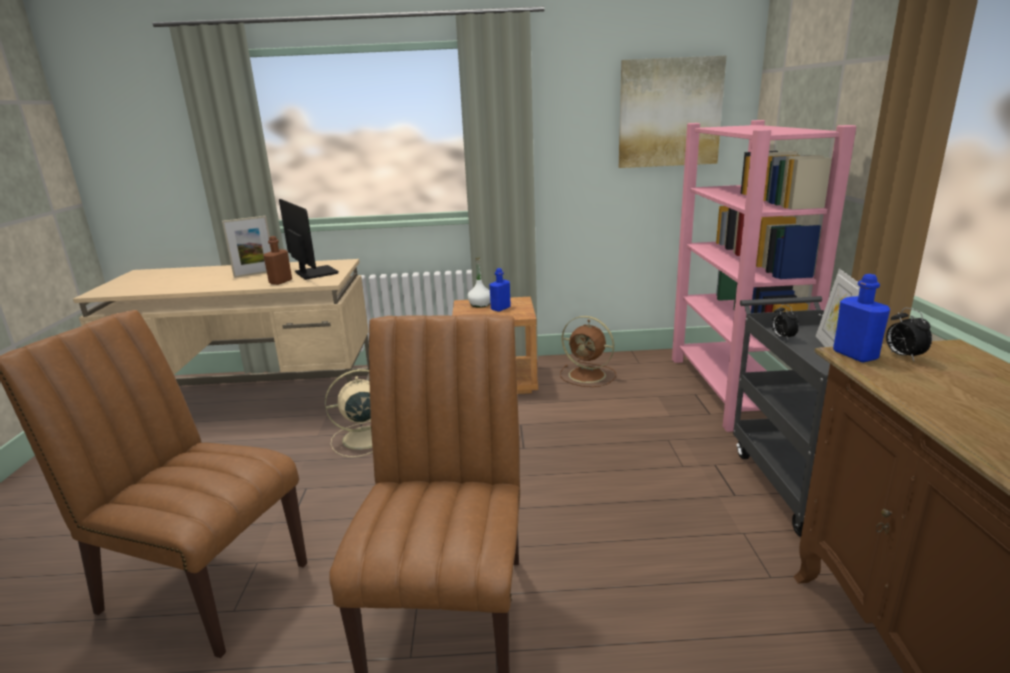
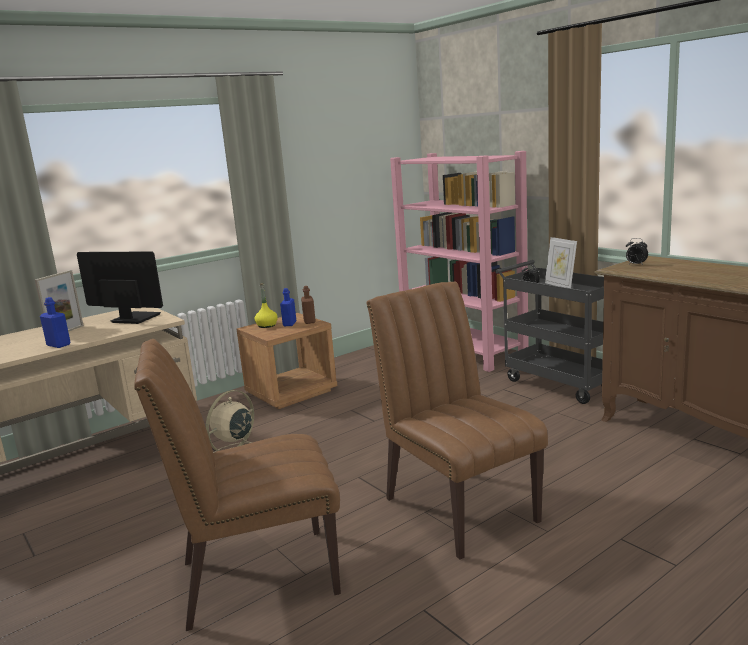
camera: 35 degrees left, 5 degrees down
brown bottle [263,236,292,285] -> brown bottle moved to [301,286,316,324]
white bottle [467,258,490,308] -> yellow bottle [255,283,278,328]
brown fan [560,316,616,387] -> none
picture [619,55,727,168] -> none
blue bottle [833,274,890,362] -> blue bottle moved to [40,297,71,348]

